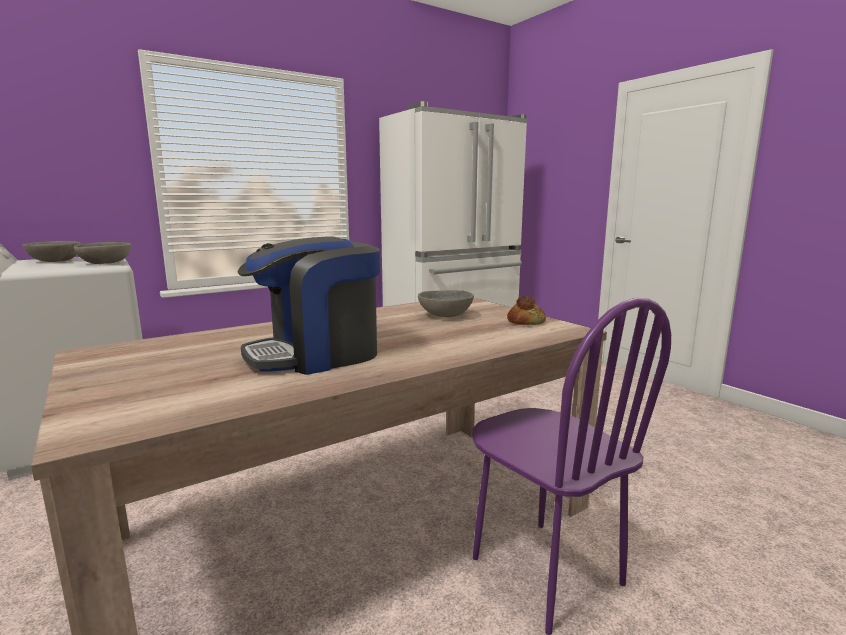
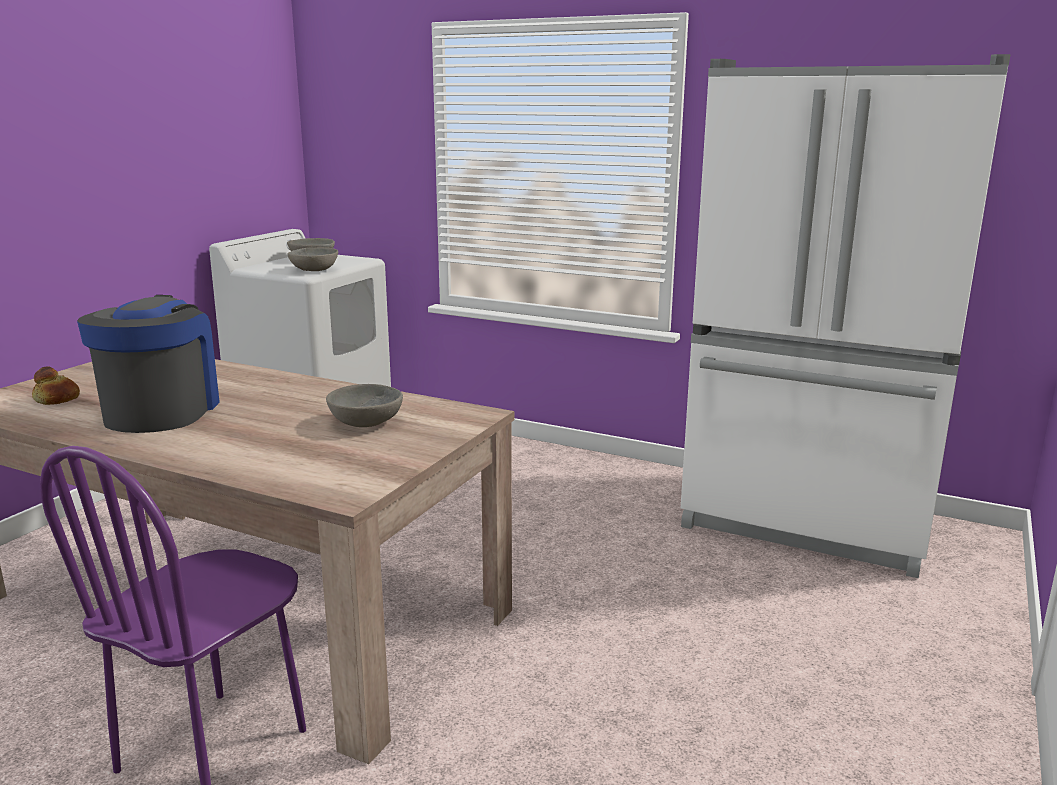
camera: 60 degrees right, 5 degrees up
coffee machine [238,236,380,375] -> coffee machine turned 60 degrees clockwise [77,295,220,433]
bread [507,295,546,325] -> bread moved to [32,366,80,405]

